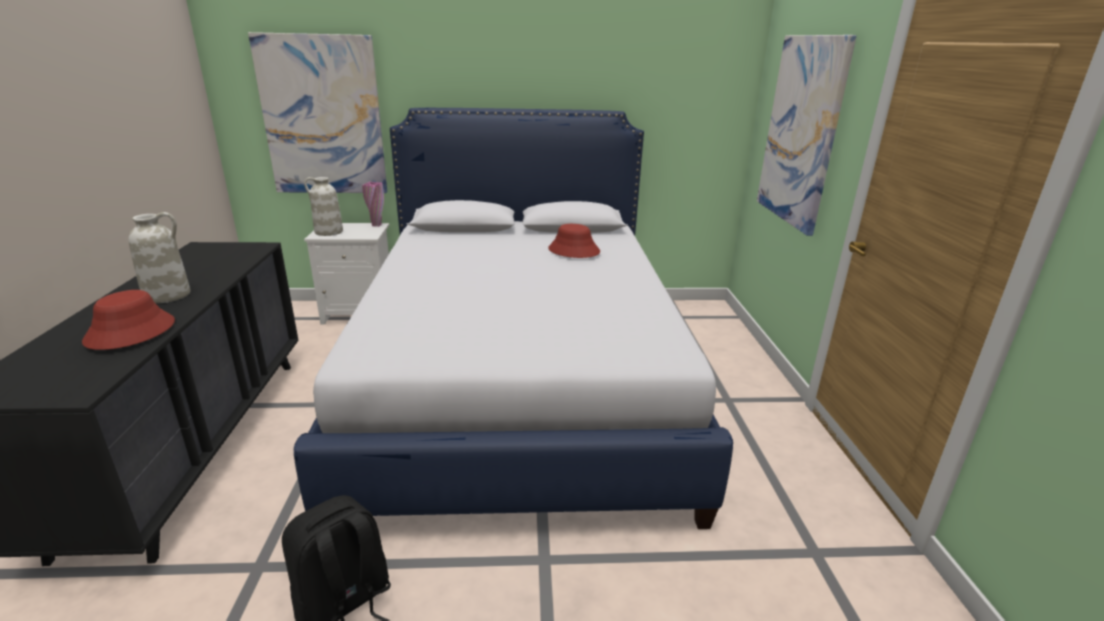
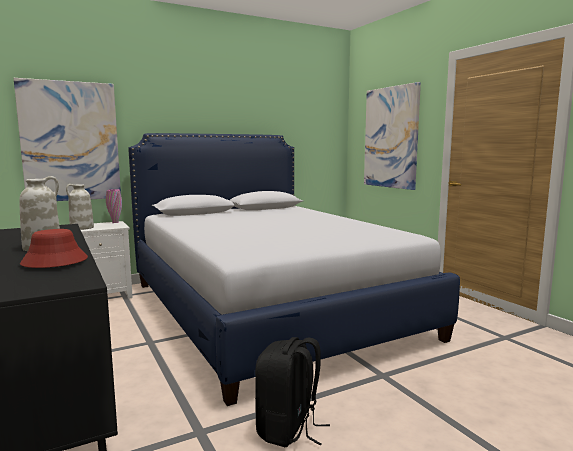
camera: 25 degrees left, 15 degrees down
red hat [548,224,600,258] -> none

